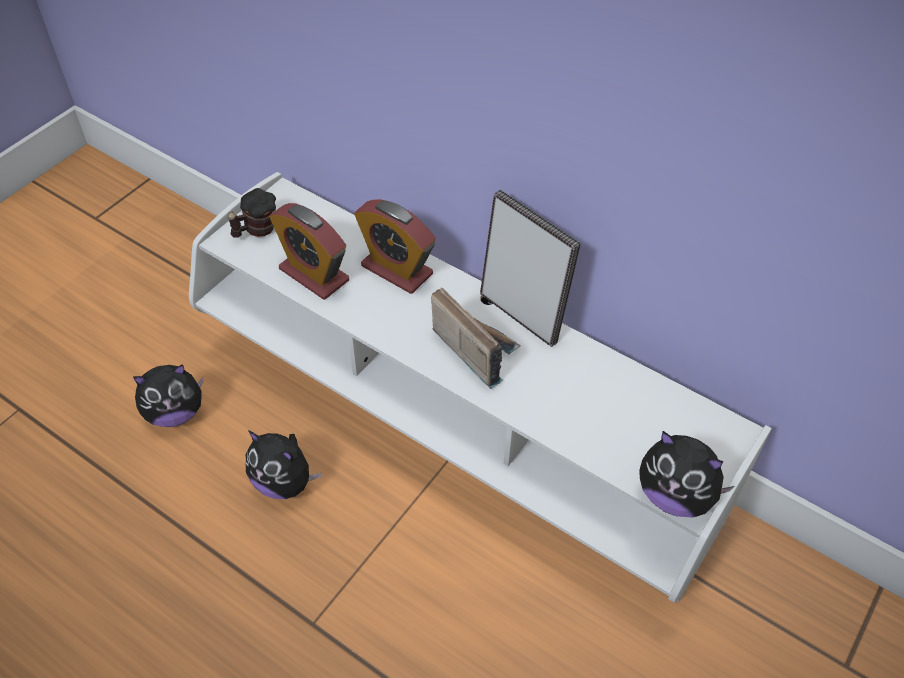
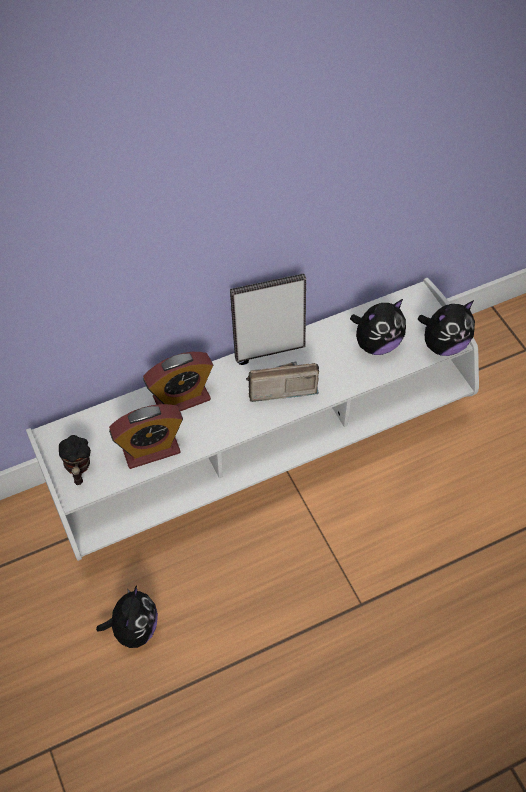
camera: 60 degrees left, 5 degrees up
plush toy [246,430,321,499] -> plush toy moved to [350,299,406,355]

